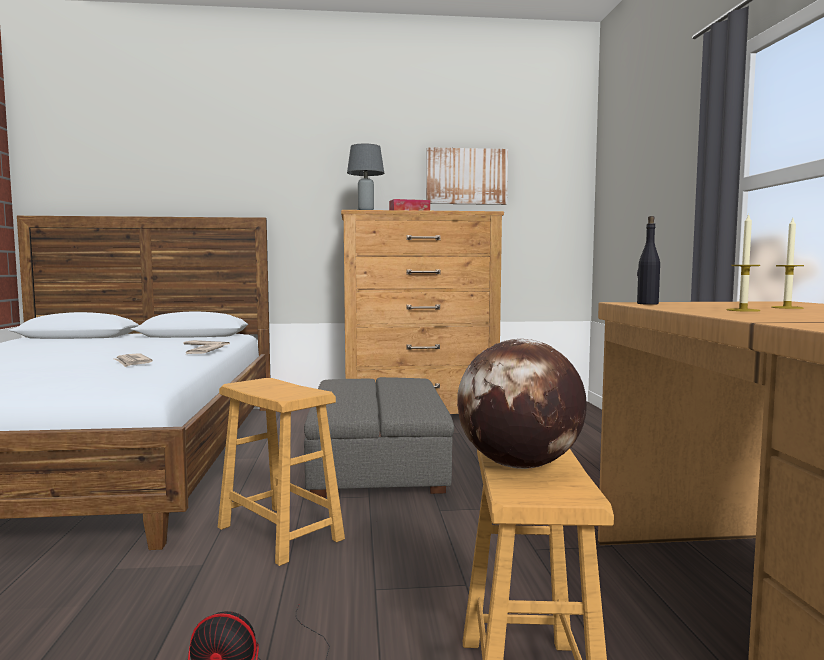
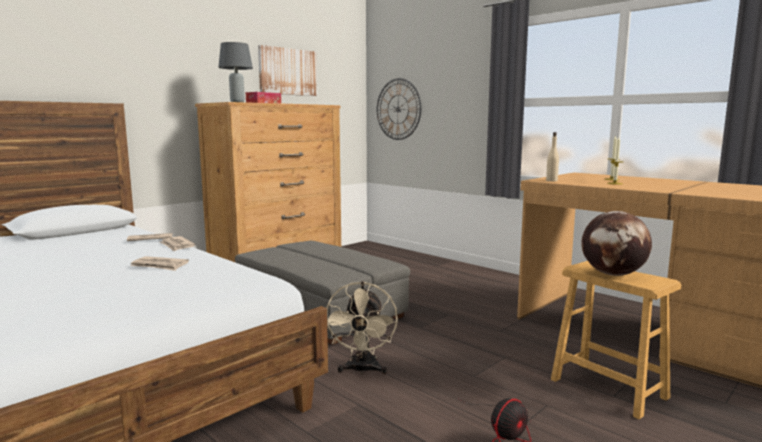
camera: 40 degrees left, 5 degrees up
brown stool [218,378,345,566] -> beige fan [326,281,398,375]
black bottle [637,216,660,305] -> beige bottle [546,132,559,181]
none -> wall clock [377,78,421,140]

